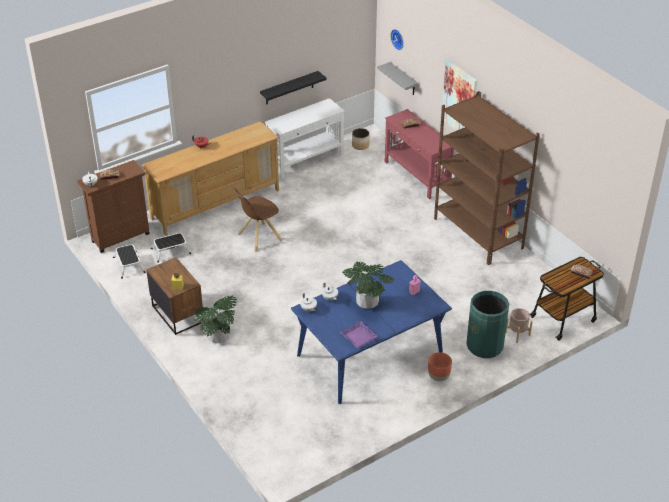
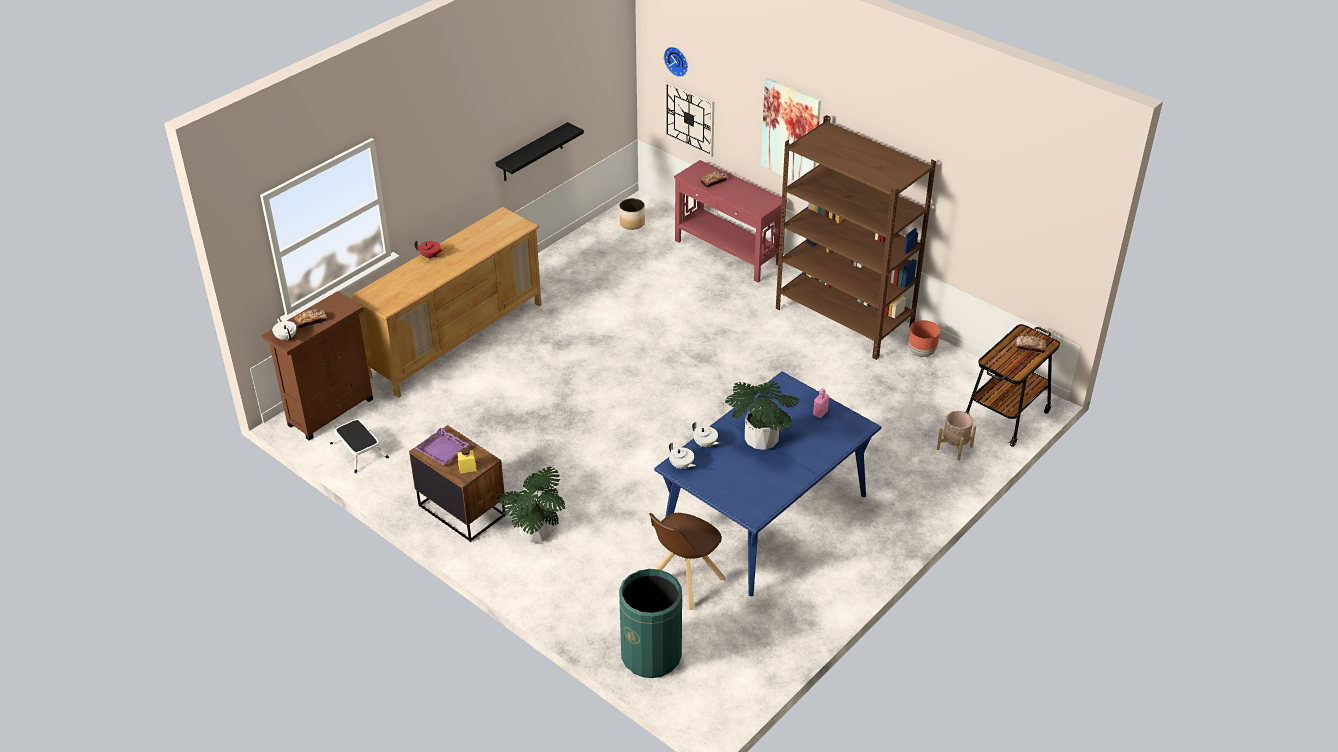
camera: 15 degrees left, 0 degrees up
black step ladder [151,233,192,263] -> none
brown chair [234,188,282,252] -> brown chair moved to [649,513,726,610]
white console table [265,98,345,179] -> none
purple tray [340,321,379,348] -> purple tray moved to [415,428,471,465]
grey shelf [377,62,419,95] -> wall clock [664,81,714,157]
brown planter [428,352,452,381] -> brown planter moved to [908,320,940,357]
green trash can [466,291,509,358] -> green trash can moved to [619,569,682,678]

